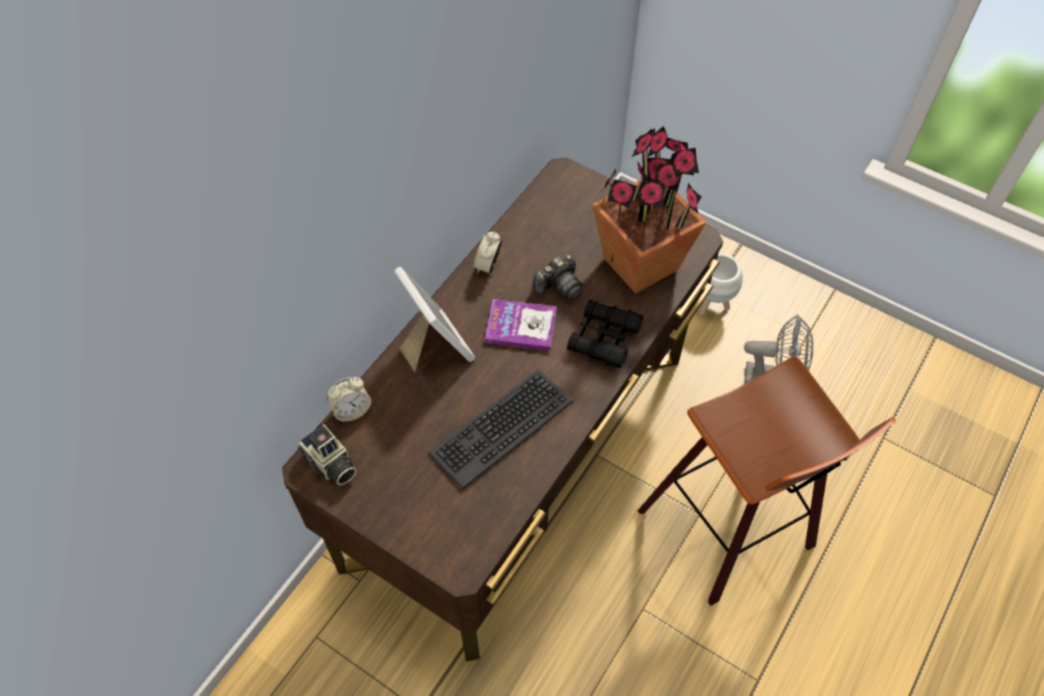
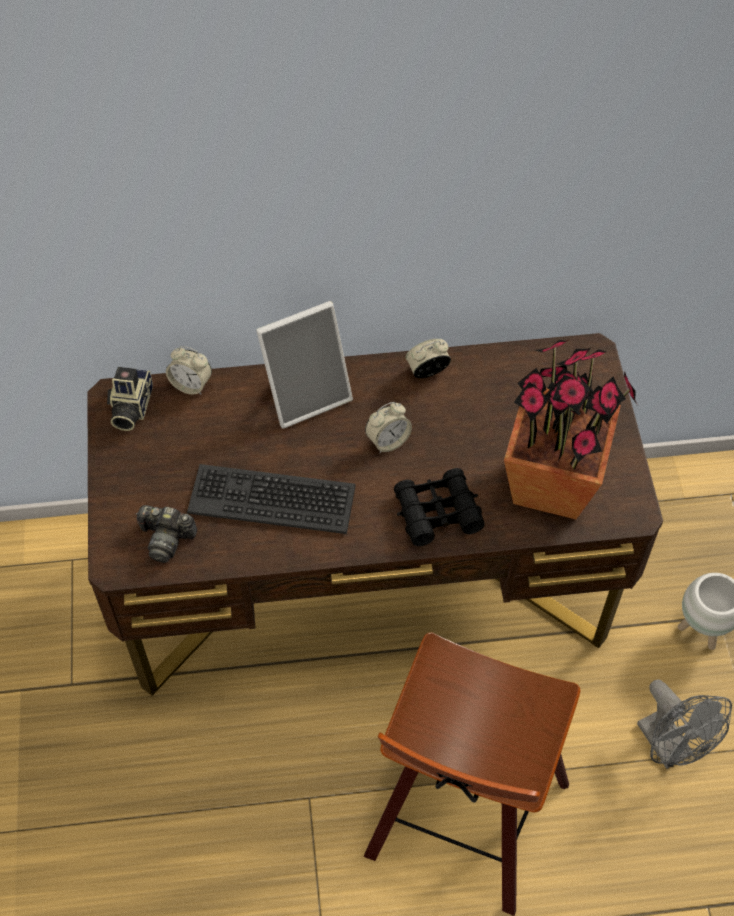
camera: 50 degrees right, 0 degrees up
picture frame [394,267,475,372] -> picture frame turned 45 degrees clockwise [256,301,353,429]
book [485,299,557,351] -> alarm clock [365,402,412,453]
camera [533,254,583,300] -> camera moved to [136,505,197,563]

